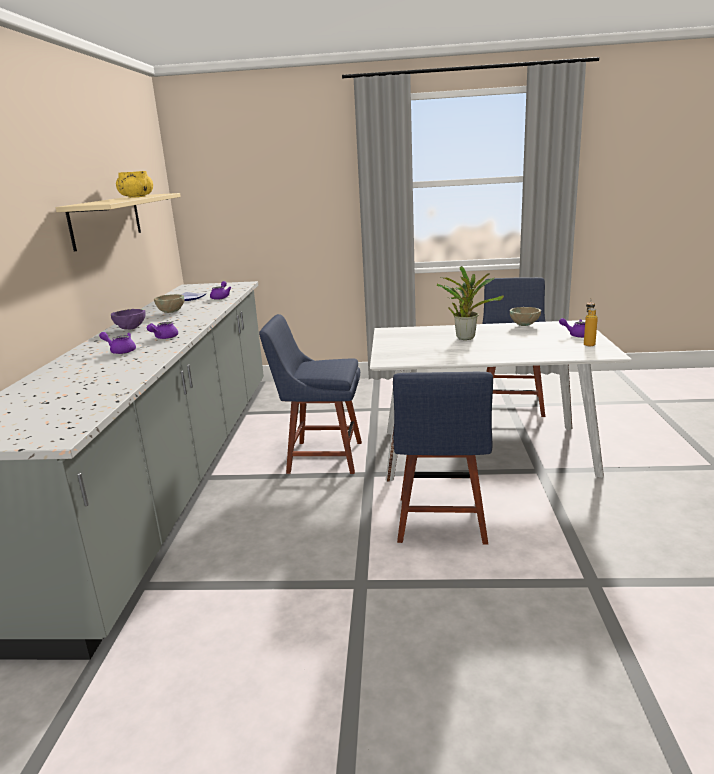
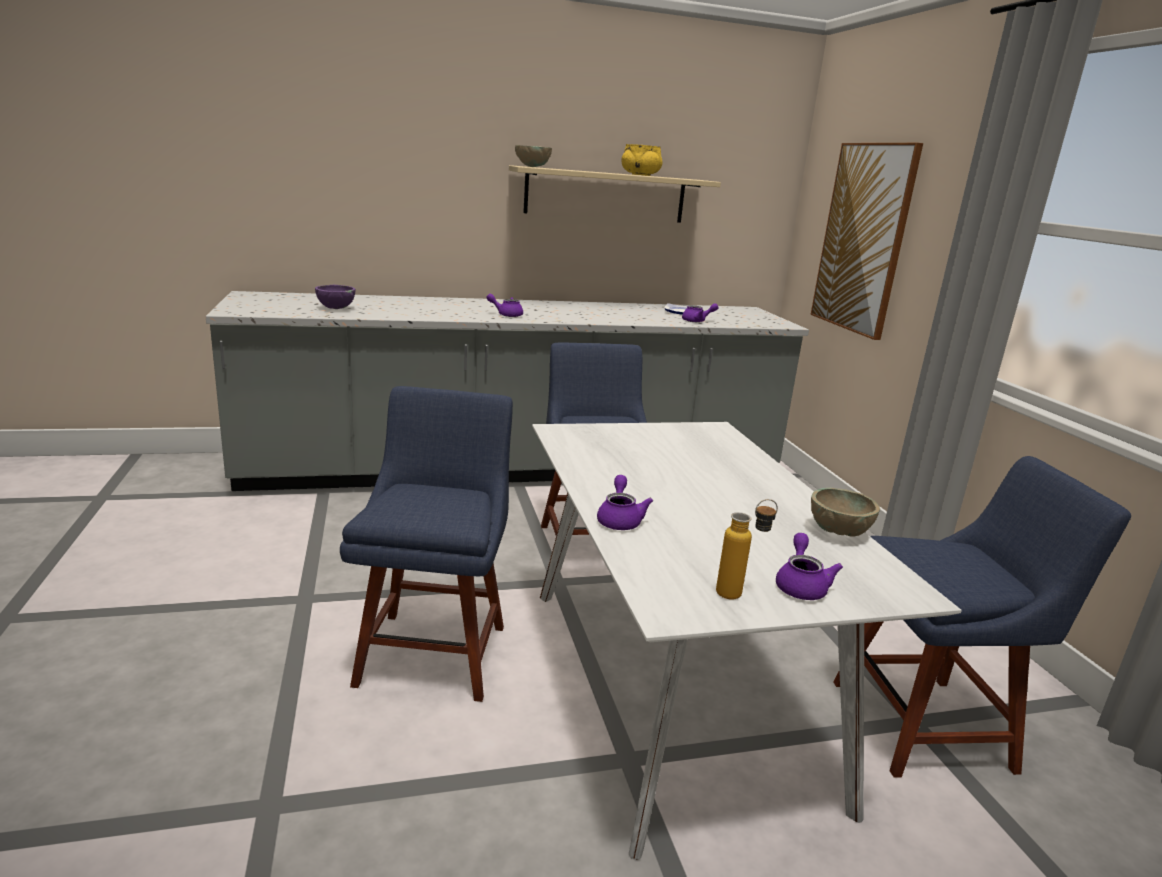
camera: 70 degrees right, 0 degrees up
purple teapot [99,332,136,354] -> purple teapot moved to [597,475,653,530]
purple bowl [111,309,145,330] -> purple bowl moved to [315,285,355,309]
beige bowl [154,294,184,313] -> beige bowl moved to [515,145,552,167]
blue chair [393,372,493,545] -> blue chair turned 105 degrees clockwise [340,386,513,702]
potted plant [437,266,504,340] -> none
none -> picture [811,143,923,340]

